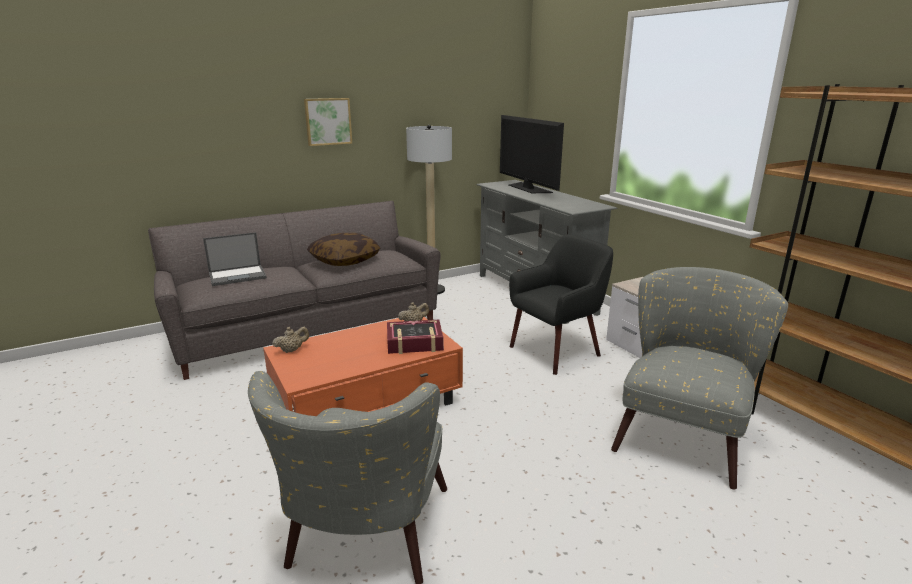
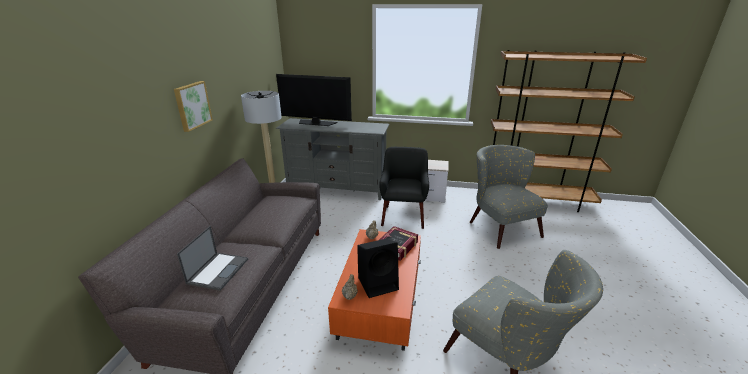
camera: 50 degrees left, 5 degrees up
pillow [307,233,380,266] -> none
none -> black speaker [357,239,399,298]

